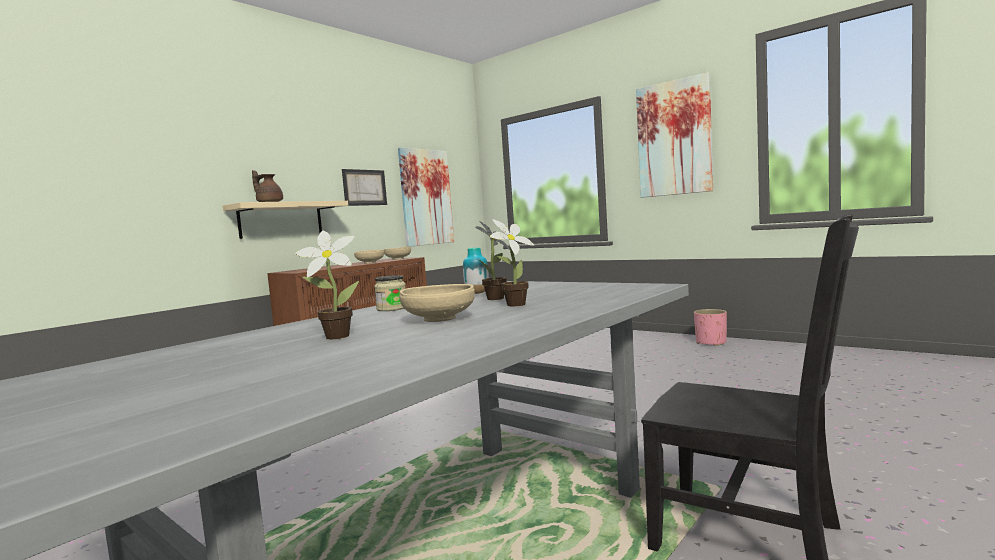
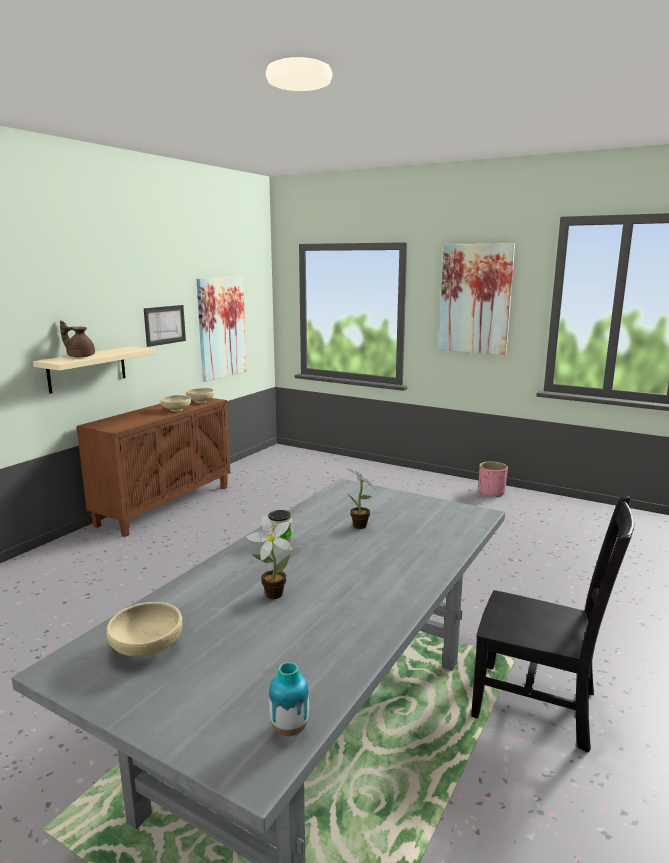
camera: 10 degrees left, 10 degrees up
beige bowl [399,284,475,322] -> beige bowl moved to [106,602,182,657]
vase [463,247,489,294] -> vase moved to [269,662,309,736]
potted plant [490,219,534,306] -> none

